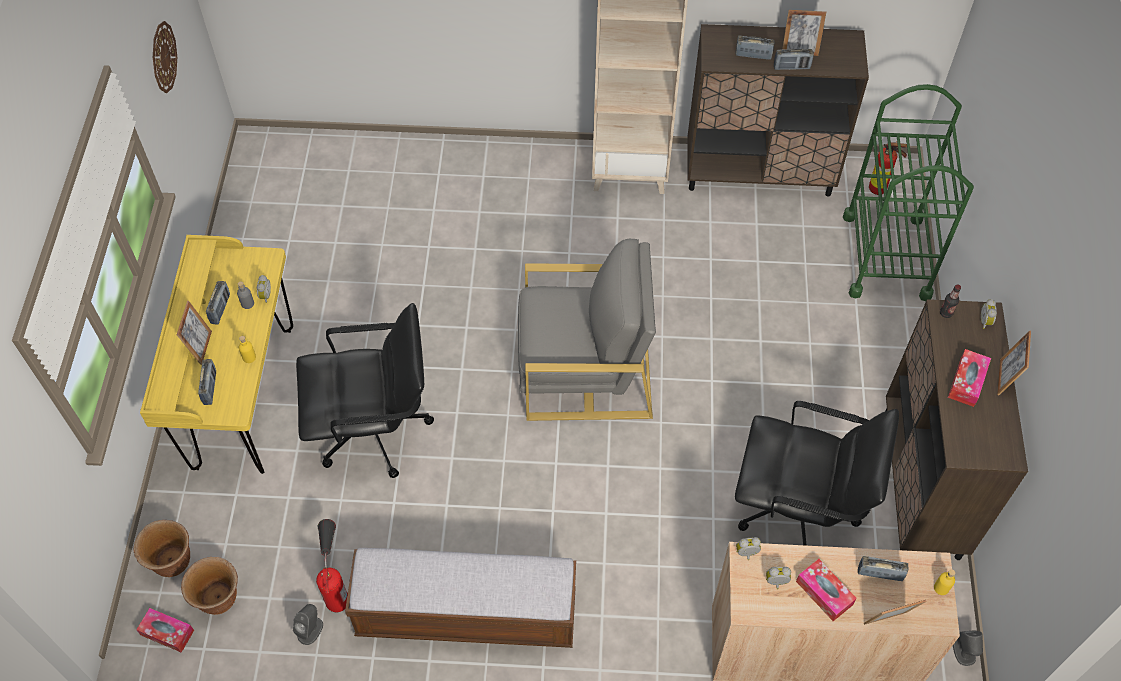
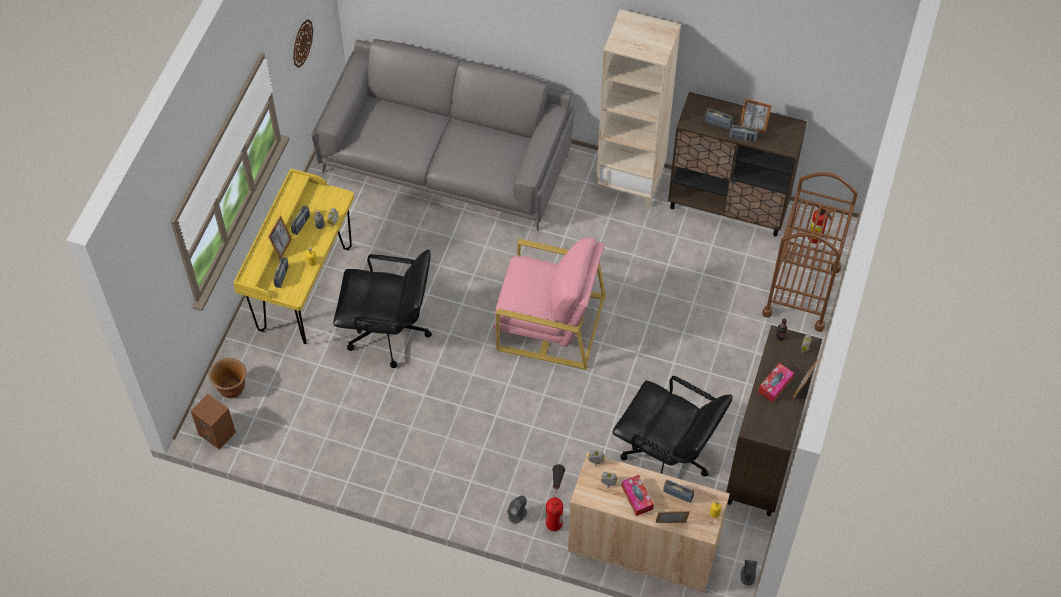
camera: 15 degrees right, 0 degrees up
tissue box [136,608,194,653] -> brown speaker [191,394,236,450]
brown planter [181,557,238,615] -> none
grey speaker [293,604,323,645] -> grey speaker moved to [507,495,527,524]
fire extinguisher [316,519,348,612] -> fire extinguisher moved to [546,464,565,531]
bench [345,548,576,648] -> none
grey armchair [518,239,656,421] -> pink armchair [493,237,606,370]
green cart [843,84,974,301] -> brown cart [762,172,858,332]
none -> grey sofa [311,39,575,231]

